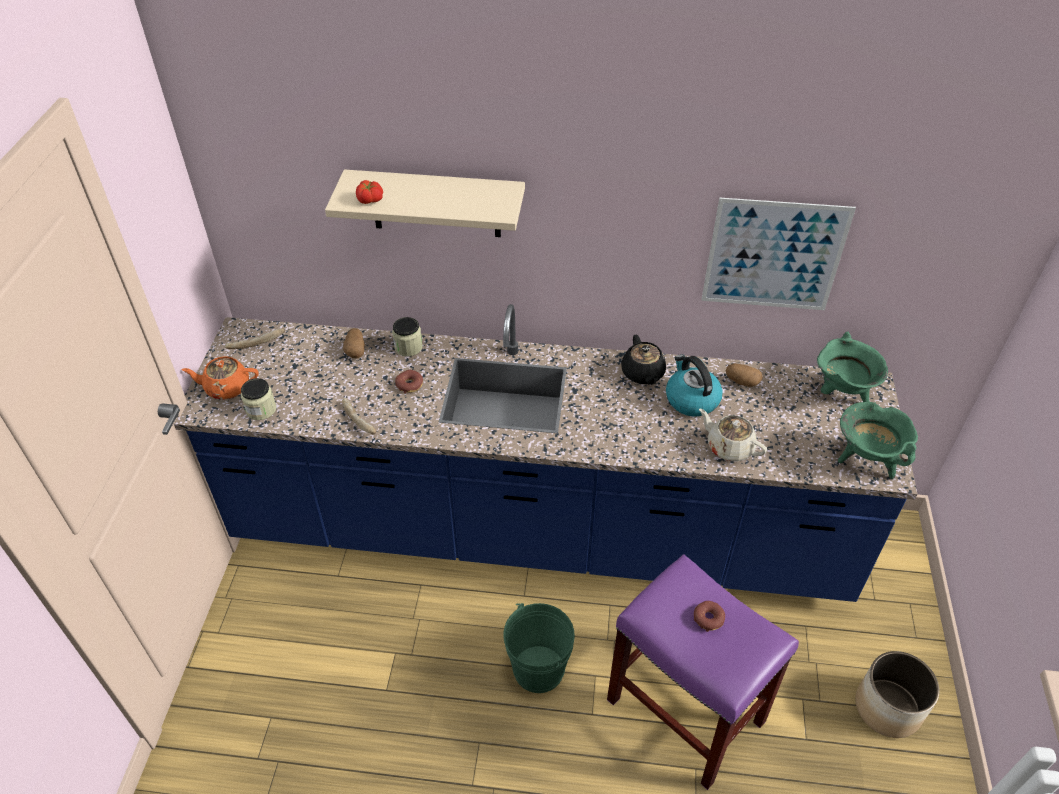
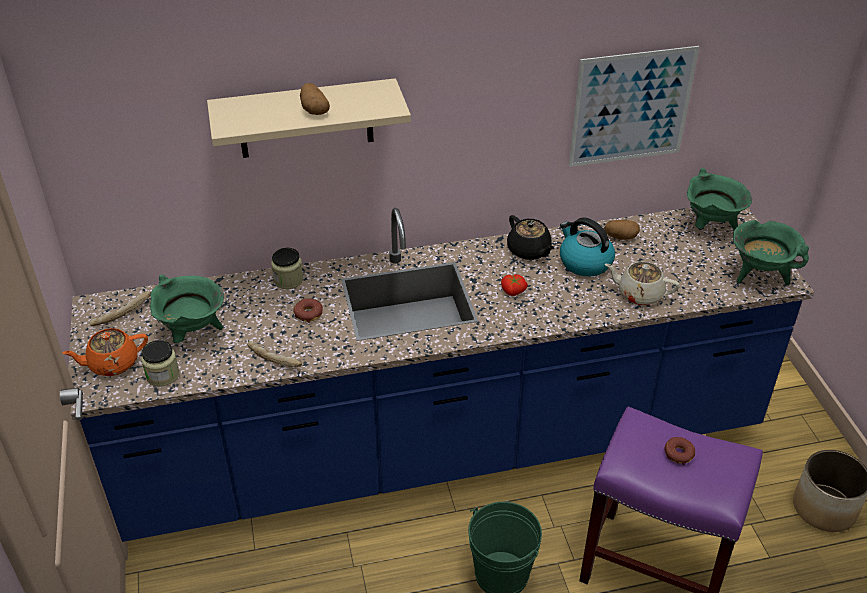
camera: 20 degrees left, 5 degrees down
potato [343,328,365,358] -> potato moved to [300,83,330,115]
tomato [356,180,383,204] -> tomato moved to [501,274,528,296]
none -> green cooking pot [150,274,224,343]

